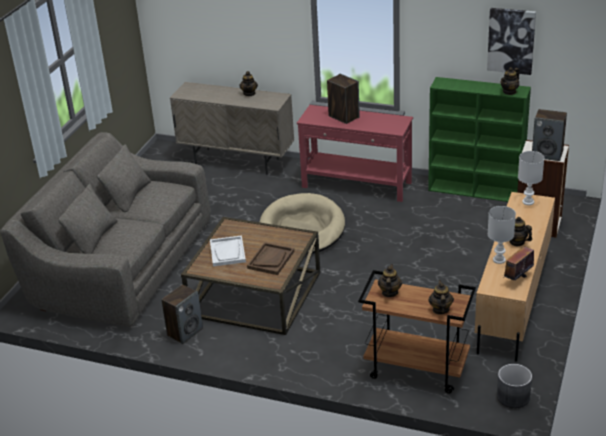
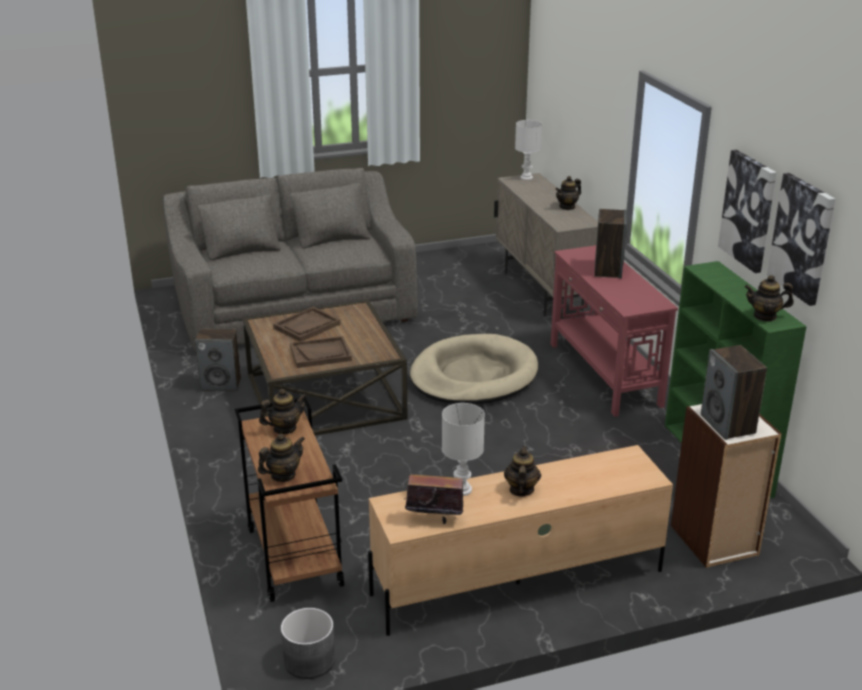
camera: 50 degrees right, 5 degrees down
white tray [210,235,246,266] -> brown tray [273,307,340,341]
white table lamp [518,151,544,205] -> white table lamp moved to [515,120,542,180]
none -> picture [718,150,777,273]

